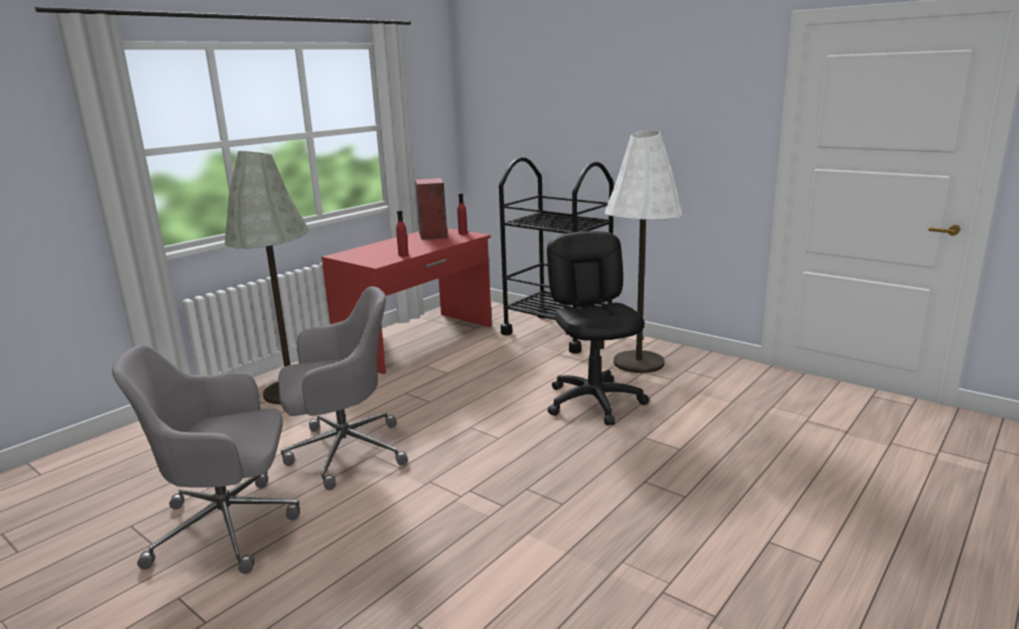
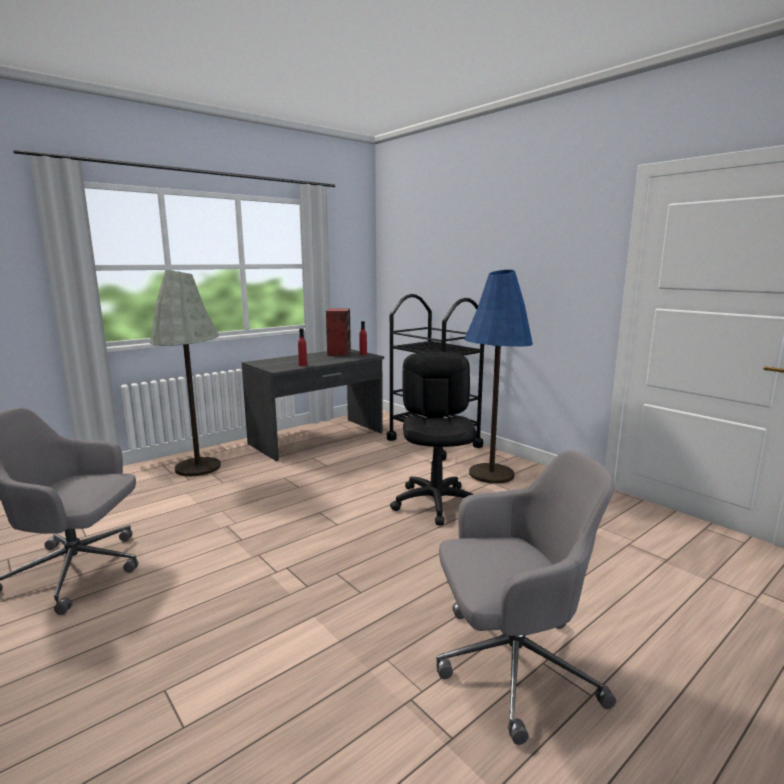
camera: 10 degrees right, 5 degrees down
grey office chair [278,286,408,490] -> grey office chair moved to [436,450,616,745]
red desk [322,228,492,374] -> grey desk [242,349,384,461]
white floor lamp [605,130,683,373] -> blue floor lamp [464,270,533,484]

